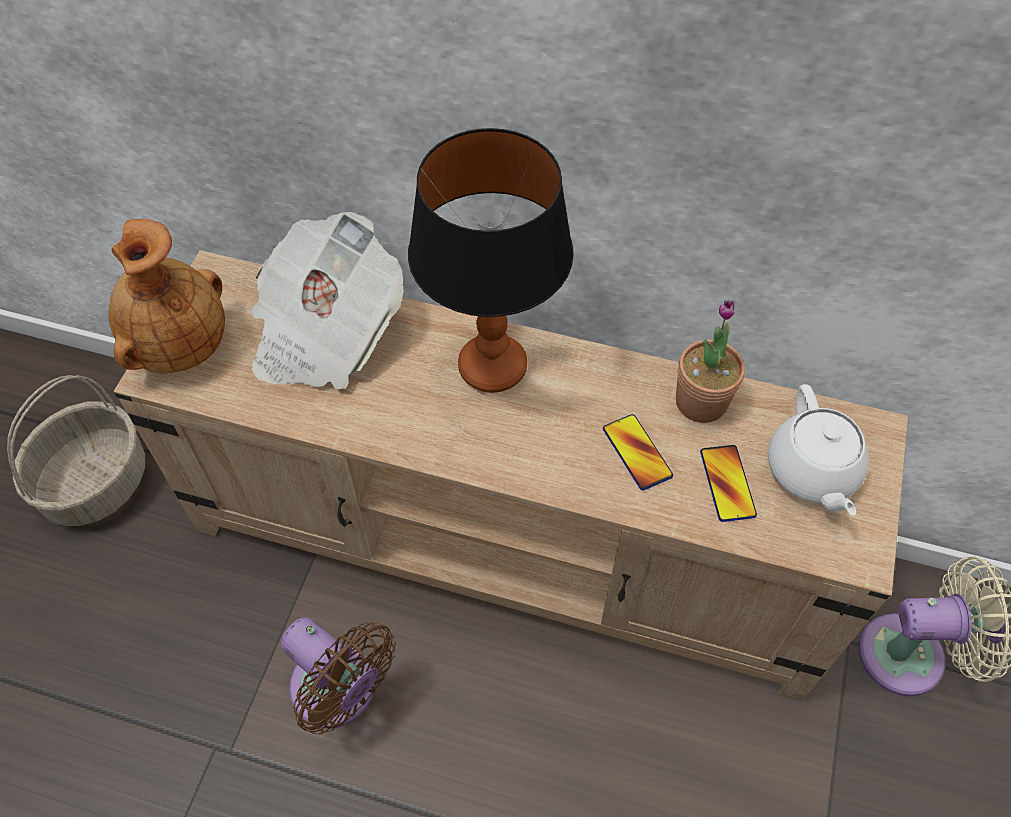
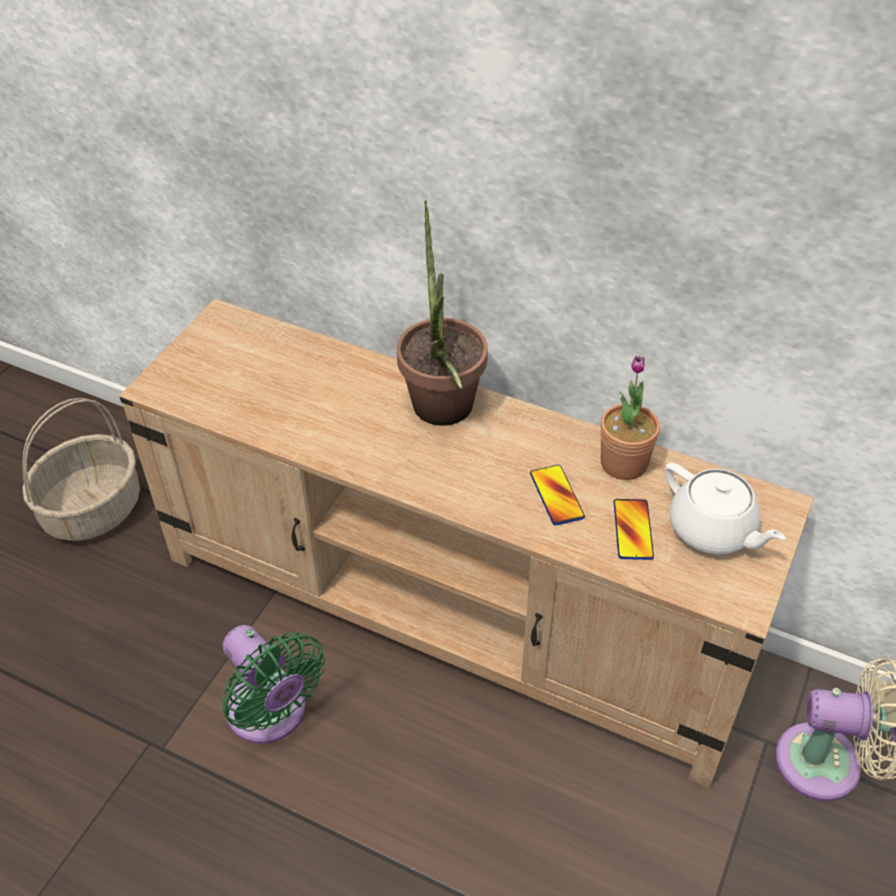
camera: 10 degrees right, 10 degrees down
brown vase [108,219,225,373] -> none
newspaper [251,212,404,390] -> none
brown fan [281,617,396,734] -> green fan [222,625,325,744]
table lamp [408,128,573,393] -> potted plant [397,200,488,426]
white teapot [768,384,869,516] -> white teapot turned 45 degrees counterclockwise [664,463,785,555]

